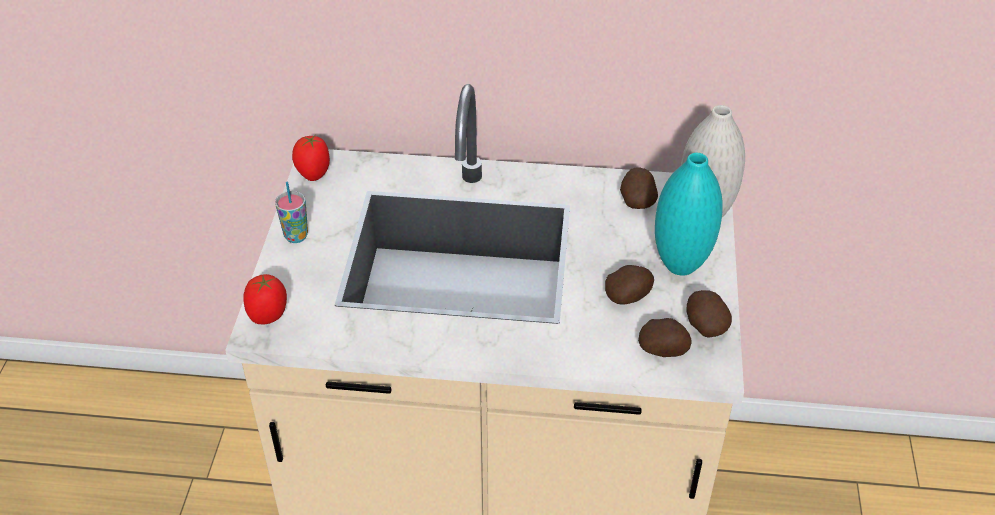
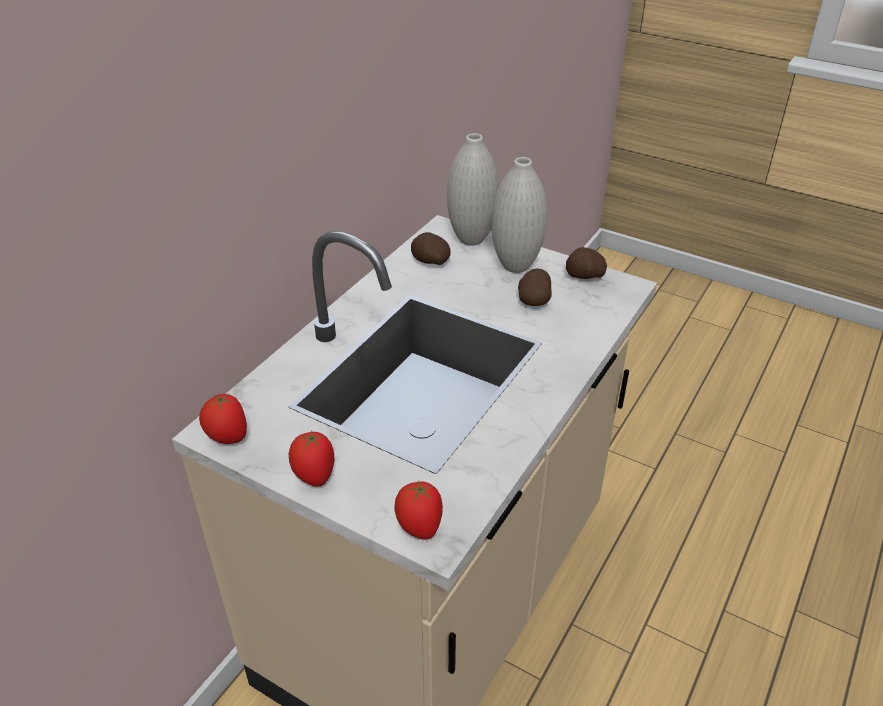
camera: 65 degrees left, 5 degrees down
cup [275,181,308,243] -> tomato [289,430,334,487]
potato [638,318,692,357] -> none
turquoise vase [655,153,723,276] -> white vase [492,157,547,273]

